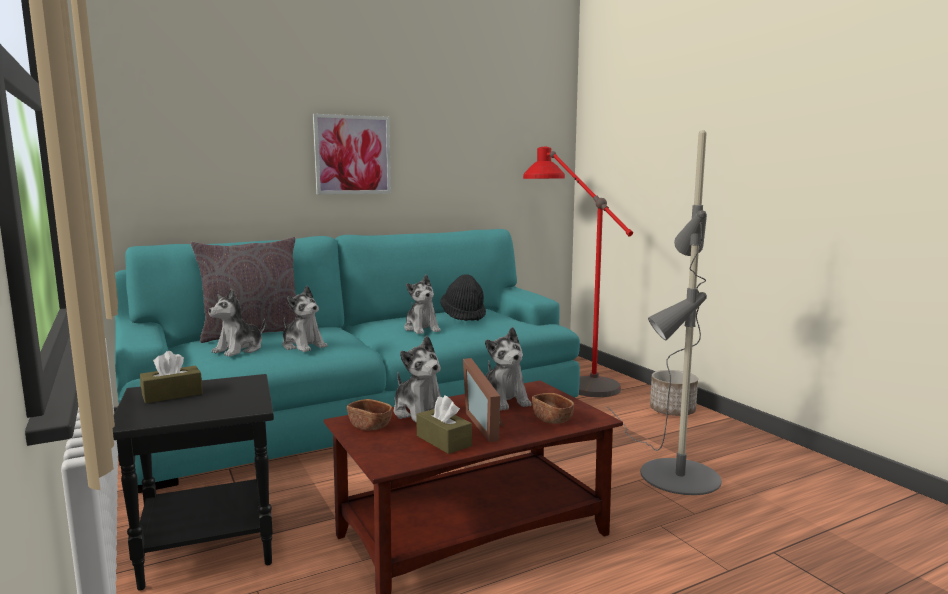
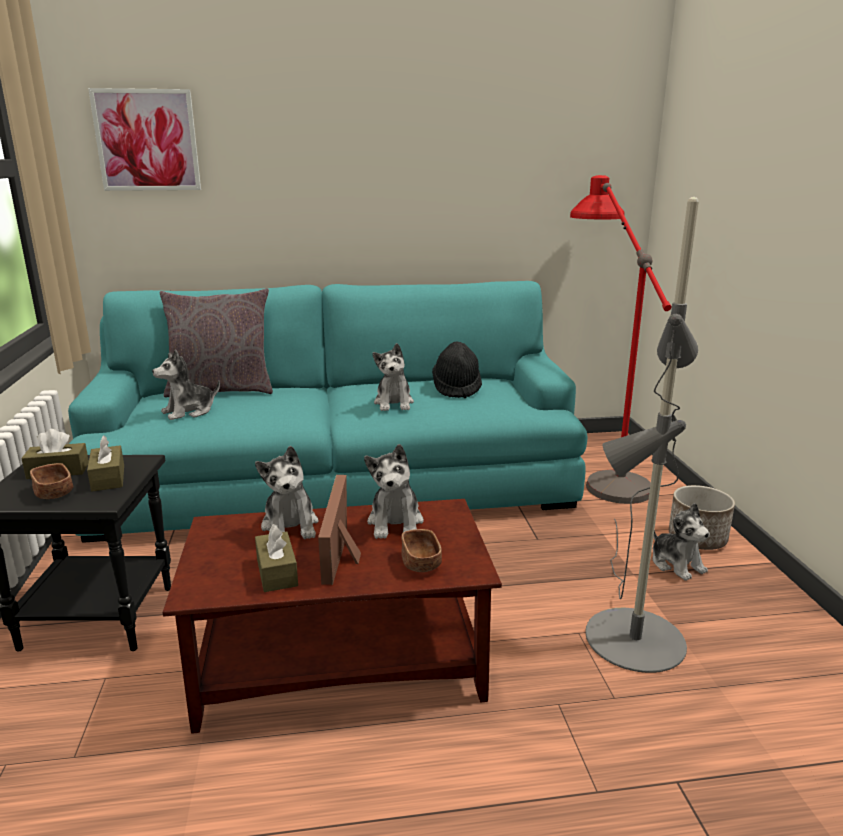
camera: 20 degrees right, 10 degrees up
plush toy [283,286,327,352] -> plush toy moved to [653,503,710,581]
picture [313,114,391,194] -> picture moved to [88,88,201,191]
brown bowl [347,399,392,430] -> brown bowl moved to [30,463,73,499]
none -> brown tissue box [87,435,124,492]

